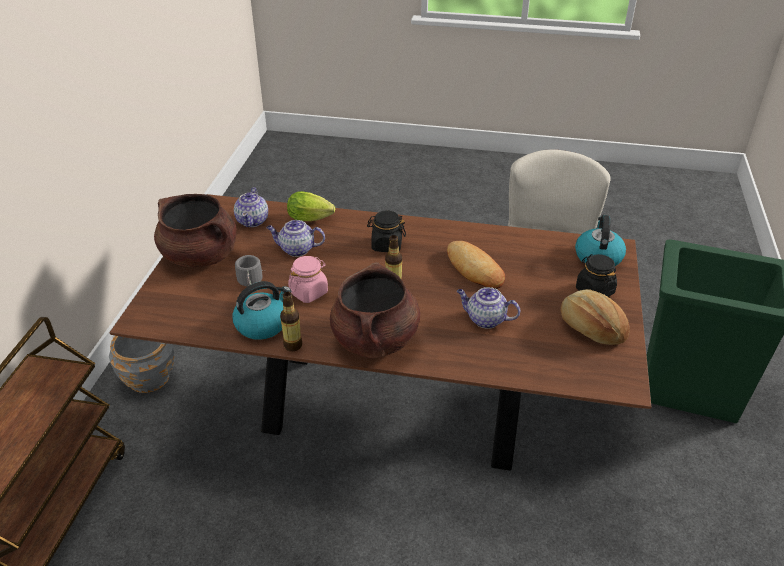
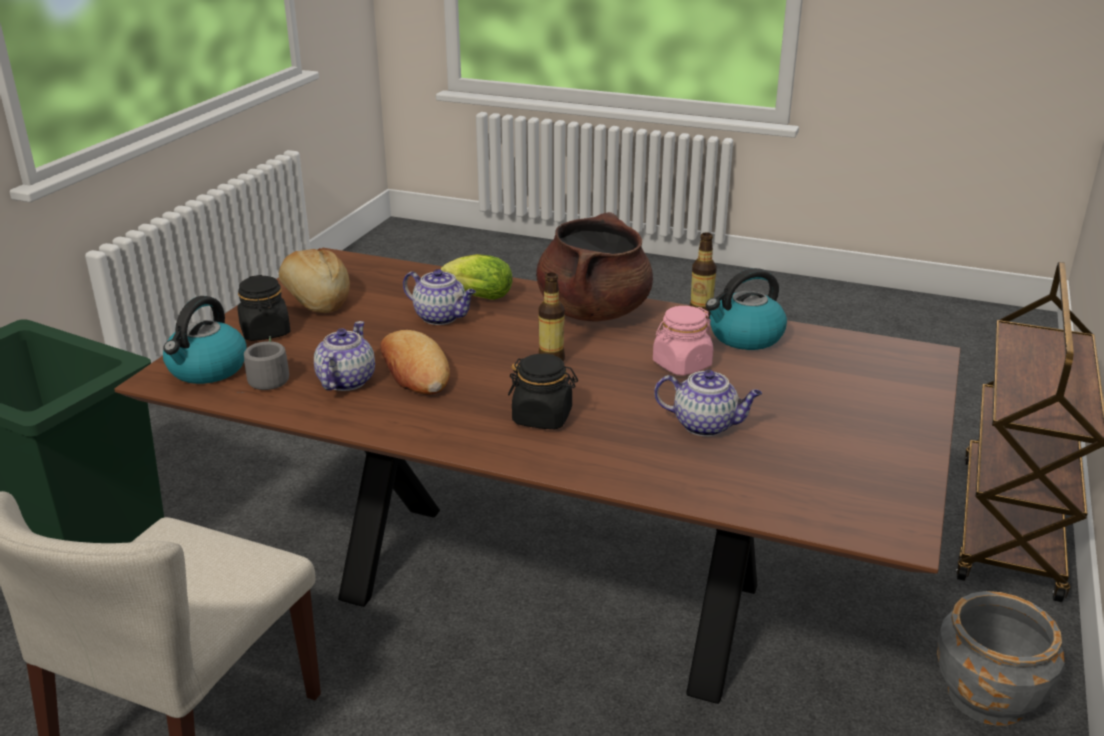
camera: 170 degrees left, 10 degrees down
brown cooking pot [154,194,237,267] -> none
teapot [234,187,268,227] -> teapot moved to [314,321,375,391]
grey mug [235,255,264,286] -> grey mug moved to [237,336,289,393]
lettuce [287,191,335,221] -> lettuce moved to [441,254,513,300]

